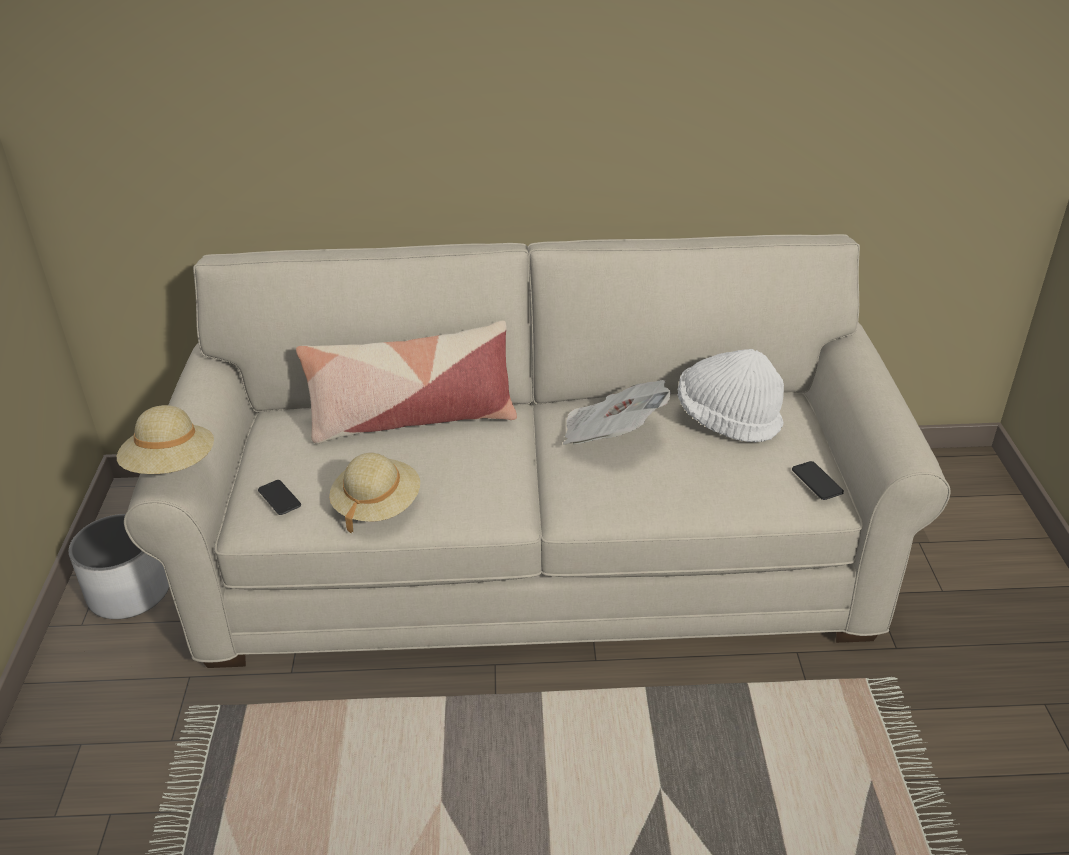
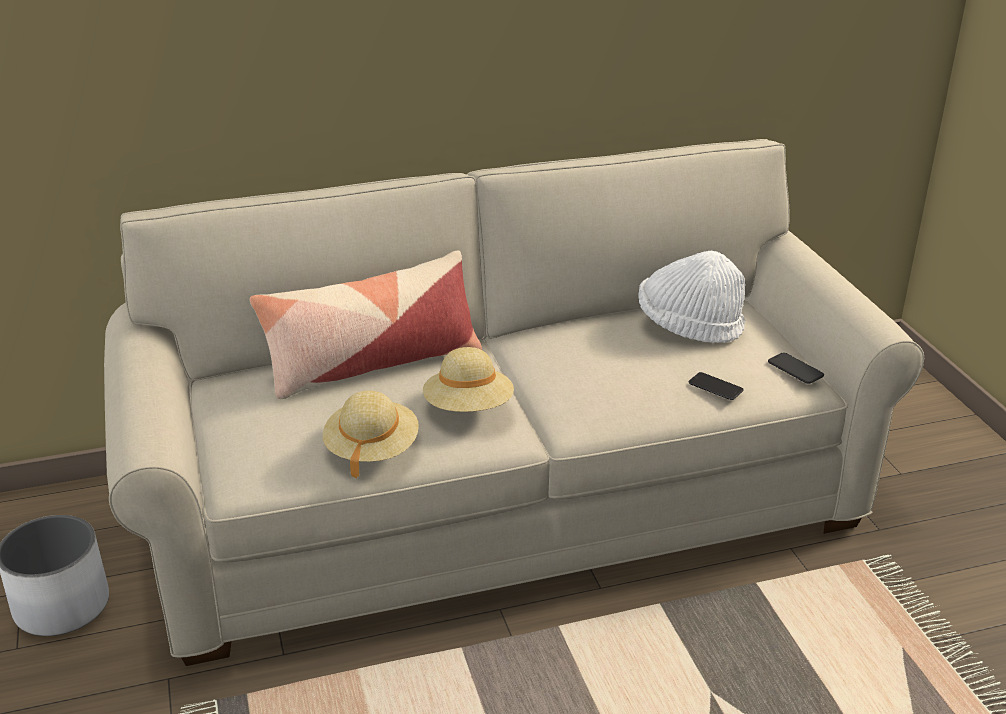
camera: 15 degrees left, 5 degrees down
beige hat [117,405,214,474] -> beige hat moved to [423,347,514,412]
phone [258,480,301,515] -> phone moved to [689,372,744,400]
newspaper [563,380,671,445] -> none

